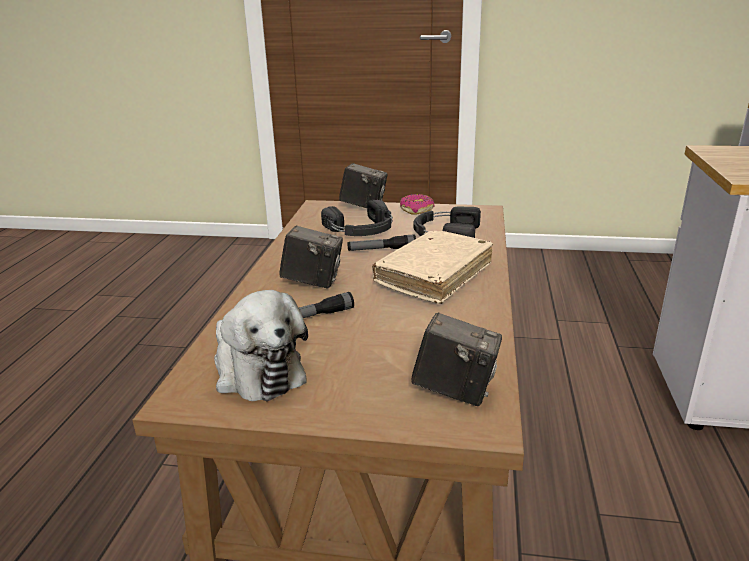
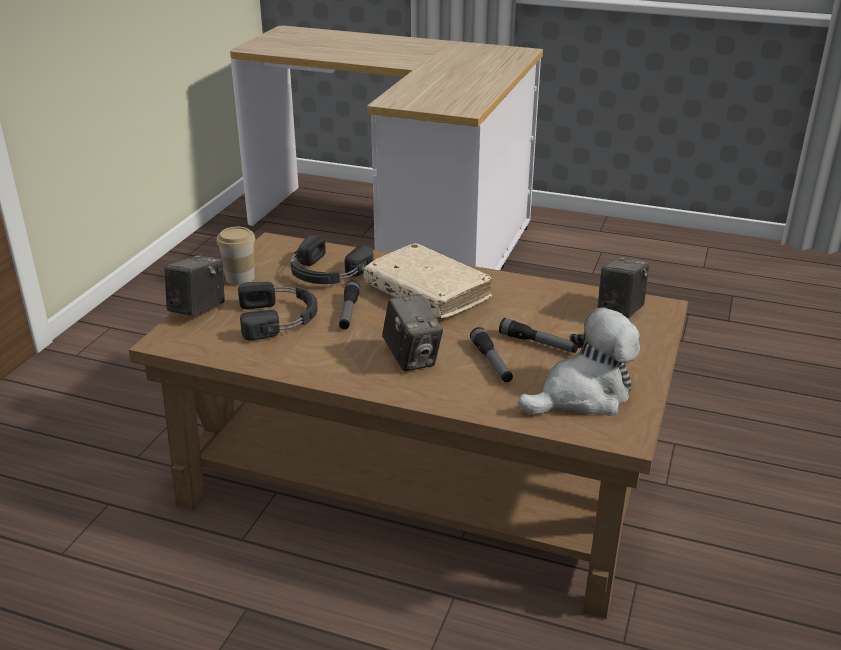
camera: 80 degrees left, 5 degrees up
camera [280,226,343,288] -> camera turned 135 degrees clockwise [382,294,443,371]
donut [400,194,435,215] -> cup [216,227,255,285]
none -> flashlight [499,318,578,353]

